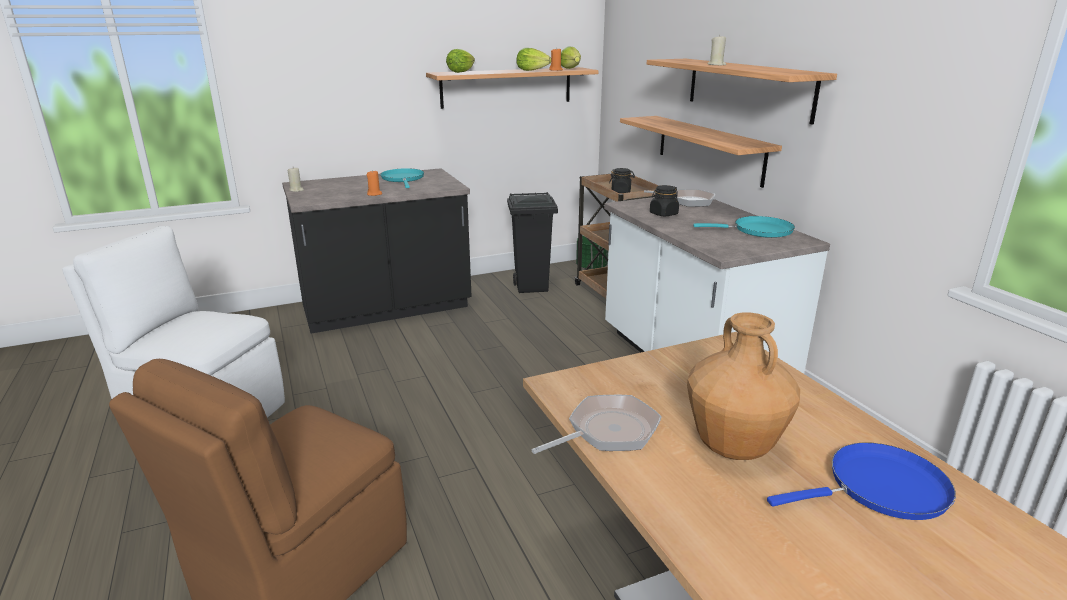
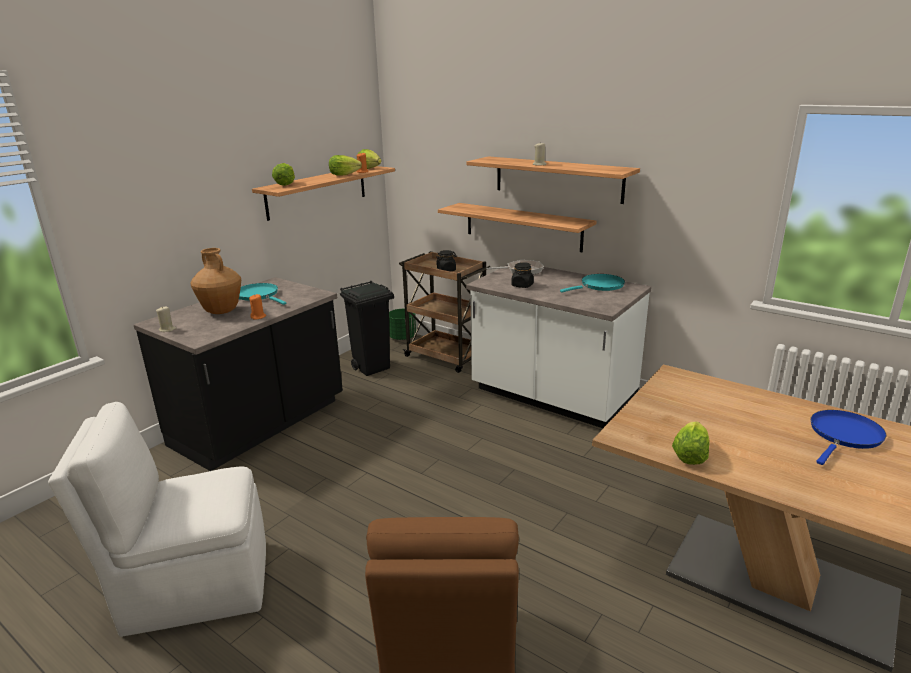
camera: 30 degrees left, 0 degrees up
frying pan [531,395,662,454] -> lettuce [672,421,710,465]
brown vase [687,312,800,460] -> brown vase moved to [190,248,241,314]

